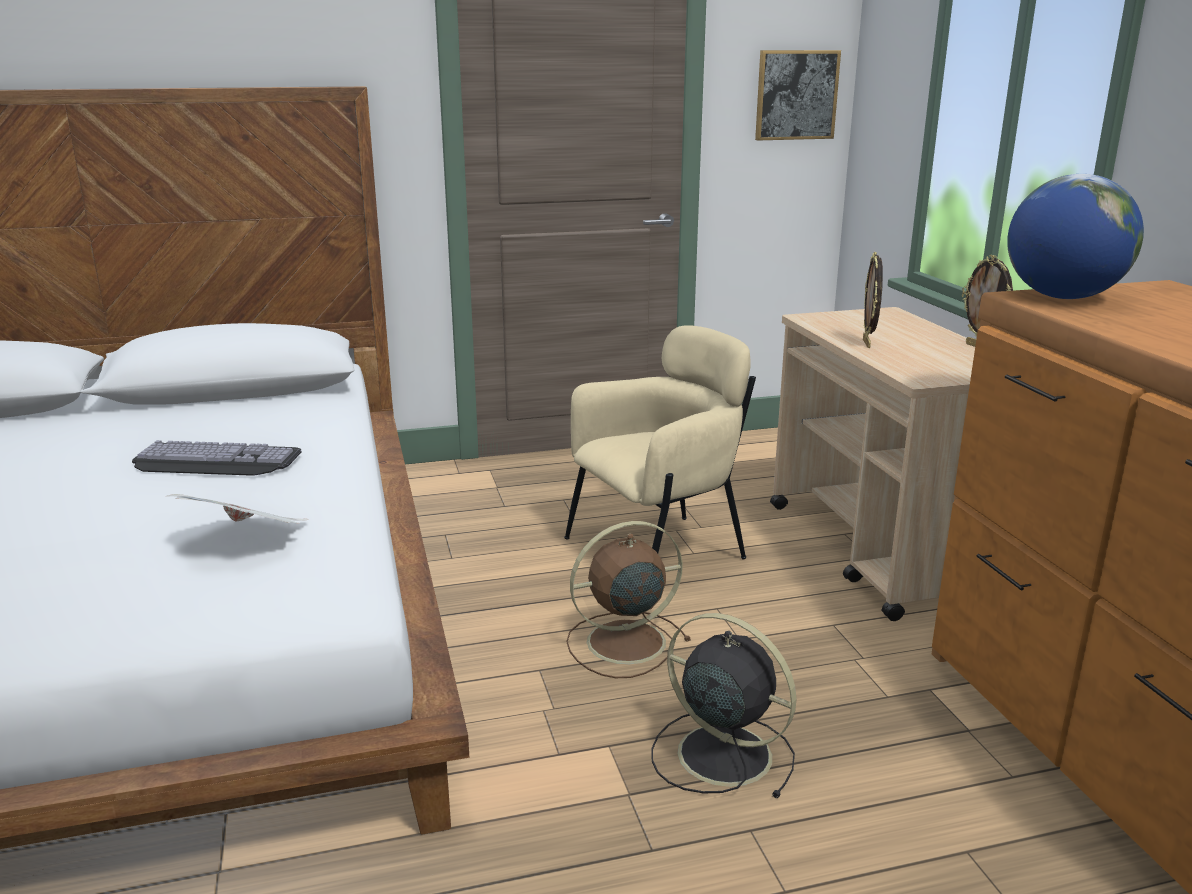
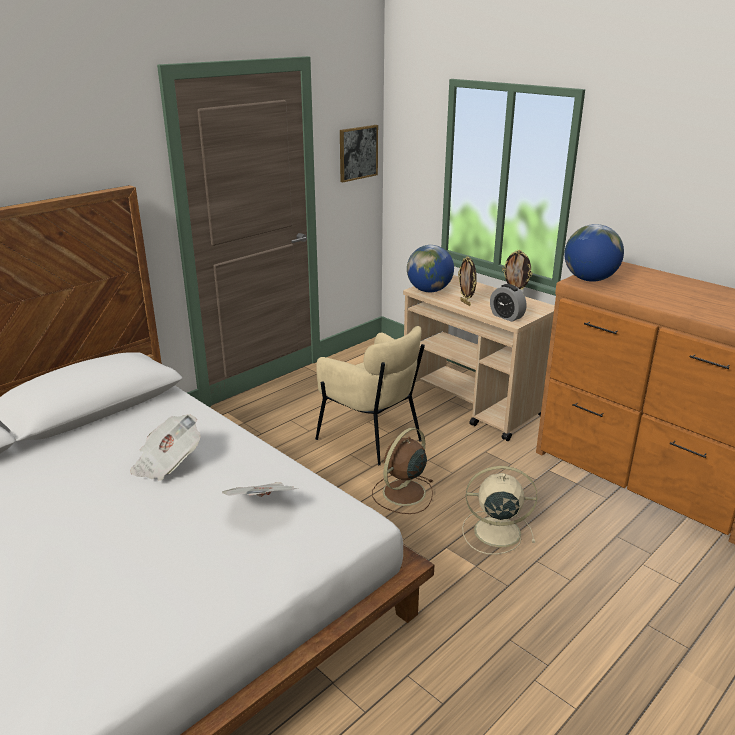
camera: 30 degrees left, 5 degrees up
keyboard [132,440,302,476] -> newspaper [130,414,201,481]
beige armchair [564,325,756,559] -> beige armchair turned 105 degrees clockwise [315,326,425,465]
black fan [652,613,797,798] -> beige fan [462,466,537,555]
none -> globe [407,245,454,292]
none -> alarm clock [490,284,526,322]

